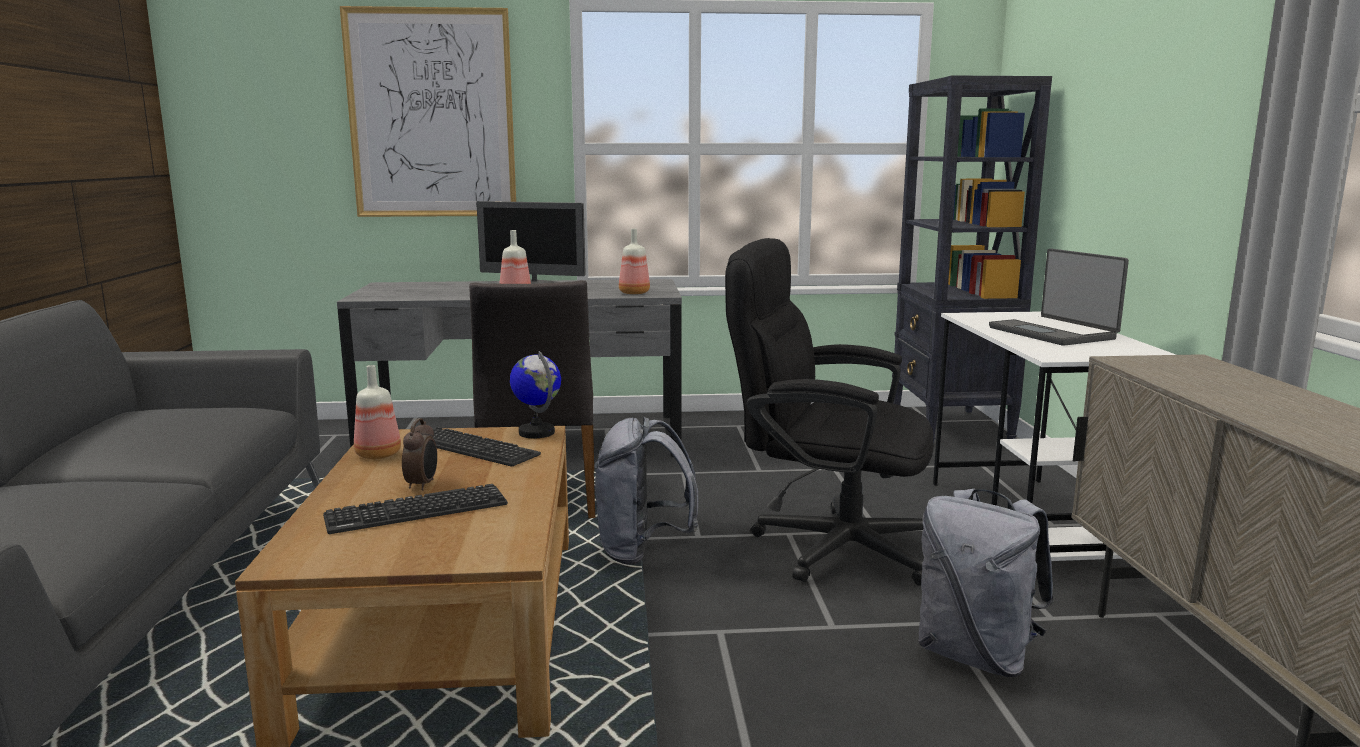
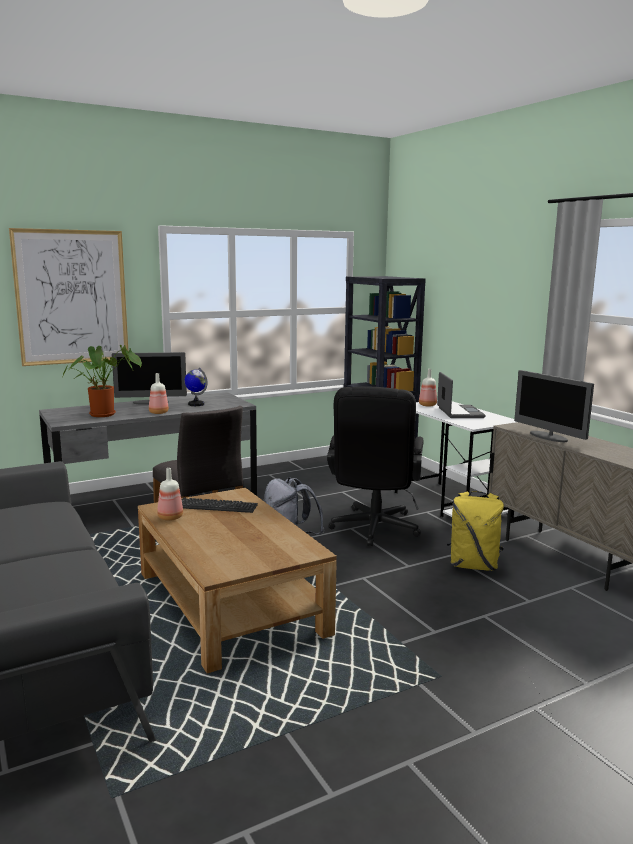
camera: 25 degrees left, 0 degrees up
keyboard [323,484,508,534] -> none
alarm clock [402,418,437,491] -> none
globe [510,351,561,438] -> globe moved to [184,367,208,406]
bottle [619,229,650,294] -> bottle moved to [419,369,437,406]
black office chair [725,238,934,586] -> black office chair turned 75 degrees counterclockwise [327,387,424,546]
grey backpack [918,489,1054,677] -> yellow backpack [447,491,504,571]
laptop [989,249,1129,346] -> laptop turned 135 degrees counterclockwise [437,372,486,418]
none -> potted plant [63,345,142,417]
none -> monitor [514,370,594,442]

